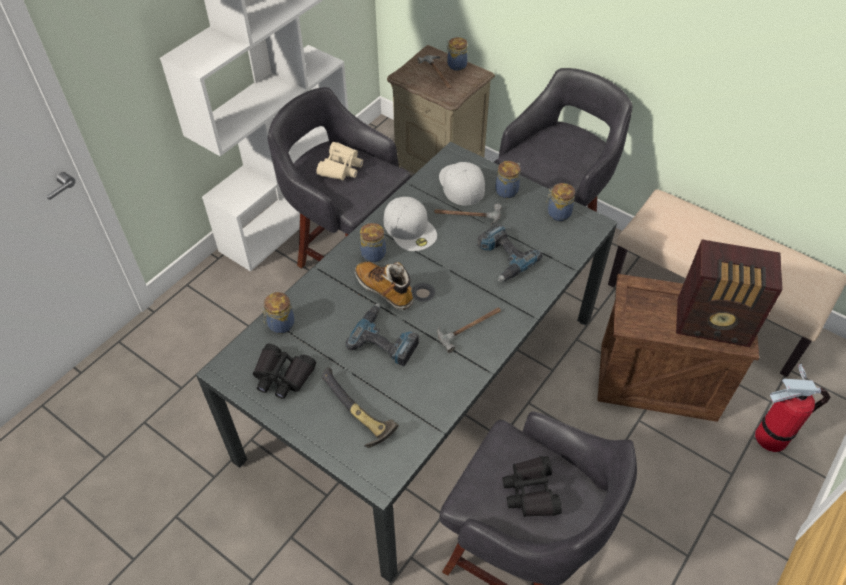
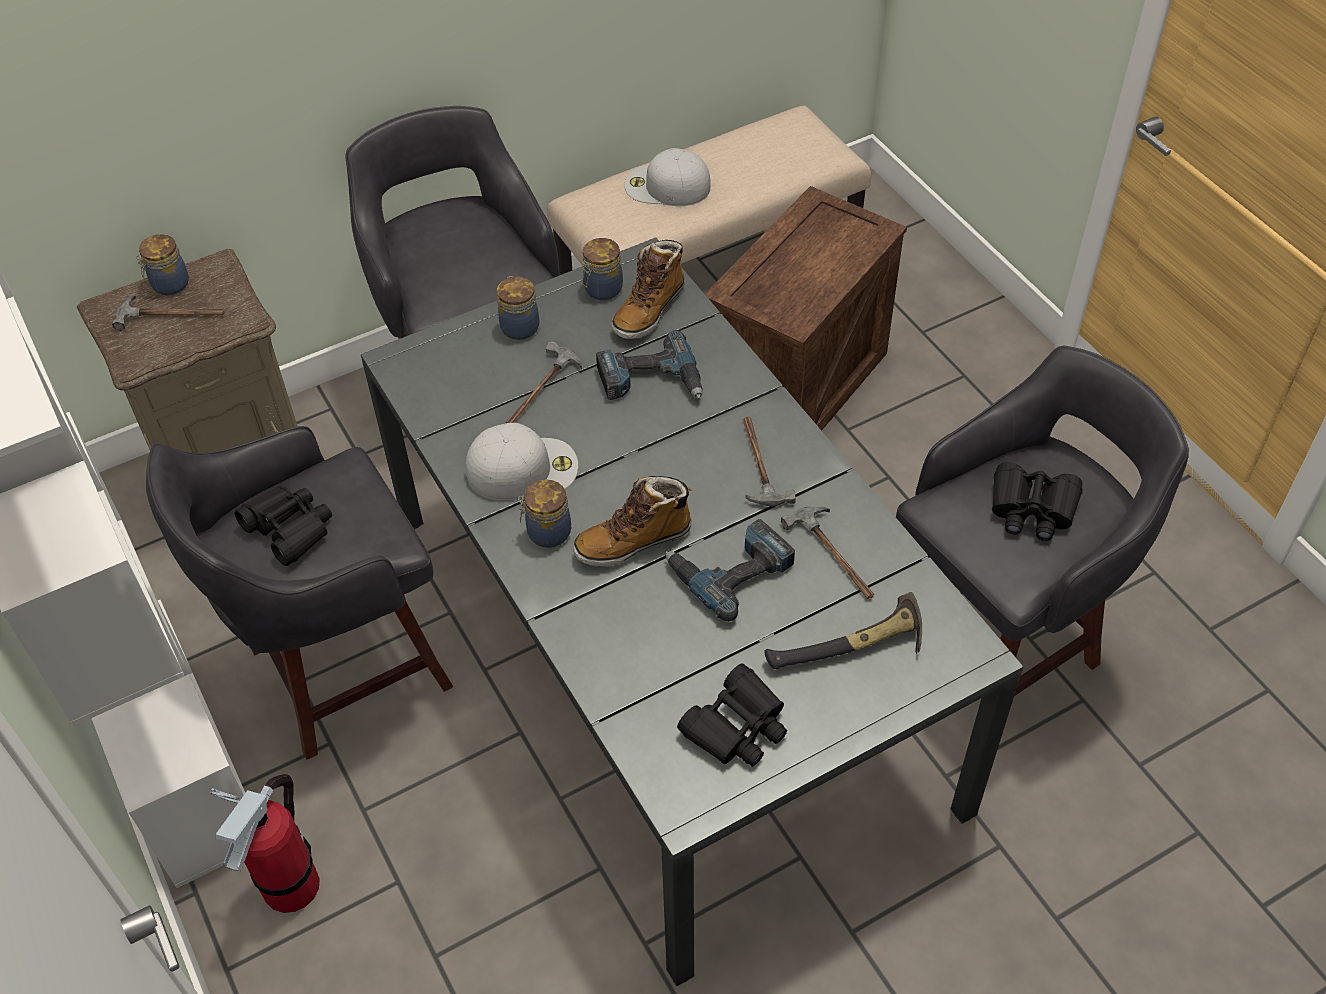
camera: 65 degrees left, 0 degrees up
jar [261,292,295,333] -> none
beige binoculars [317,142,363,180] -> black binoculars [235,486,332,566]
white cap [439,162,485,205] -> white cap moved to [625,148,711,206]
radio [676,239,783,347] -> none
fire extinguisher [755,364,831,452] -> fire extinguisher moved to [210,774,320,913]
none -> boot [612,240,685,339]
none -> hammer [781,507,874,599]

